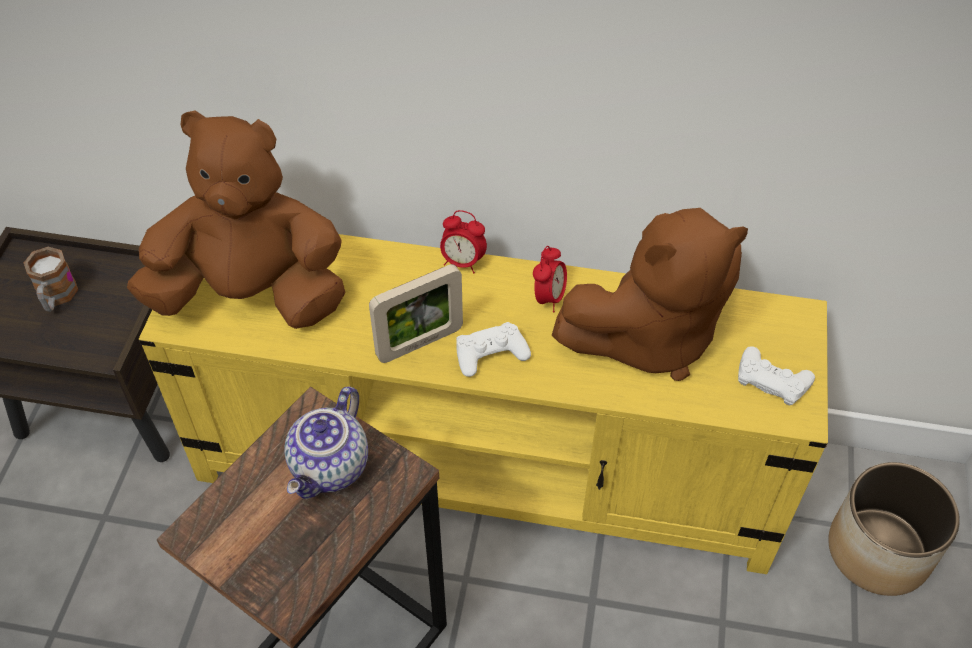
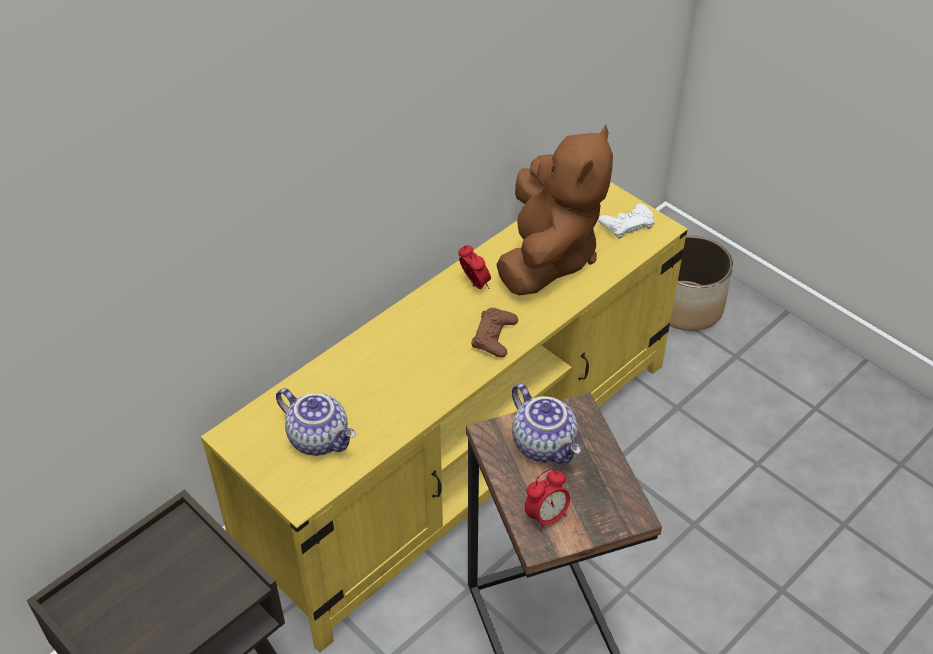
camera: 55 degrees left, 5 degrees down
mug [24,247,78,312] -> none
brown plush toy [127,110,346,329] -> teapot [276,388,356,456]
picture frame [369,264,463,363] -> none
alarm clock [440,210,487,274] -> alarm clock moved to [525,469,570,532]
white game controller [456,322,531,377] -> brown game controller [471,308,518,358]

